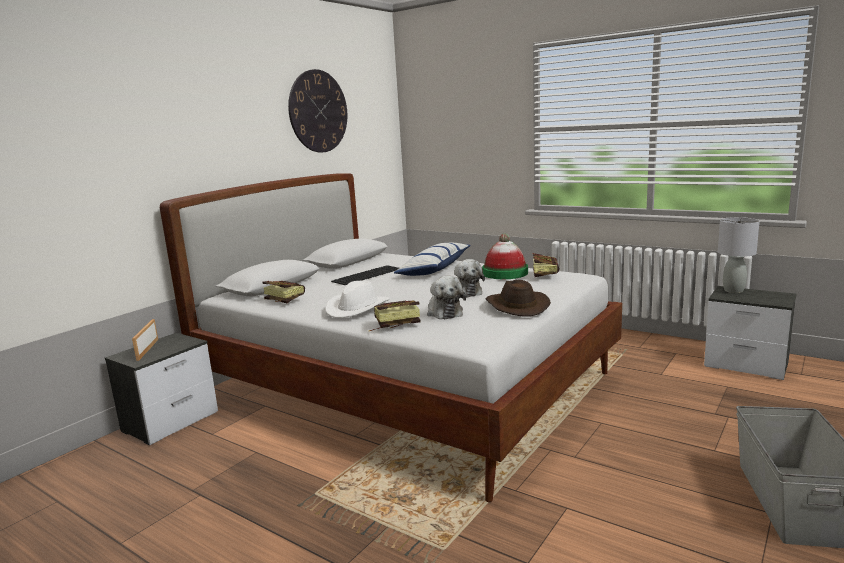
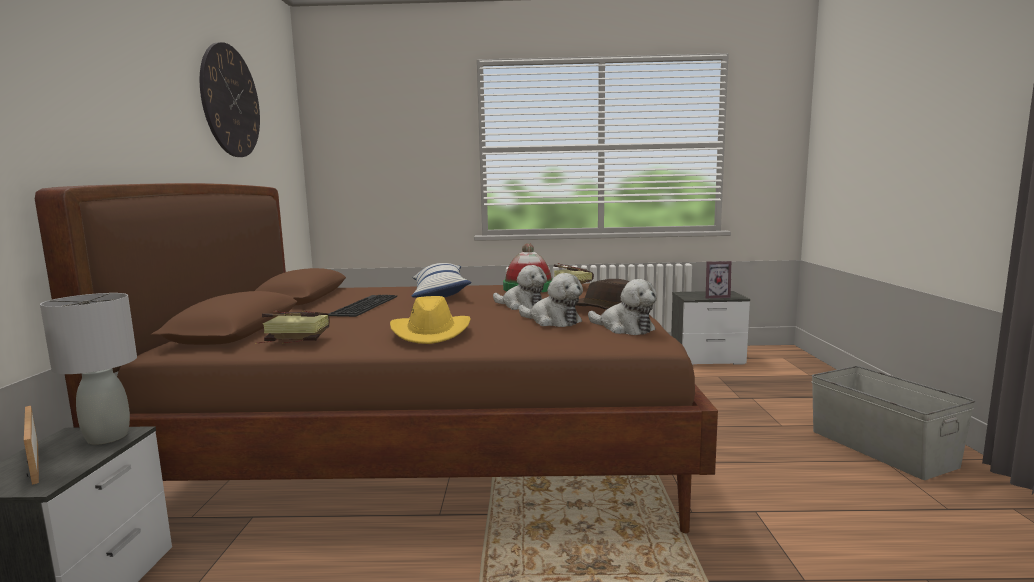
camera: 35 degrees left, 5 degrees down
white bed [160,173,622,502] -> brown bed [35,183,718,533]
white hat [325,281,390,318] -> yellow hat [390,296,471,344]
book [369,300,421,331] -> none
grey table lamp [718,217,760,293] -> grey table lamp moved to [40,293,137,445]
none -> plush toy [588,279,657,335]
none -> picture frame [706,261,732,299]

